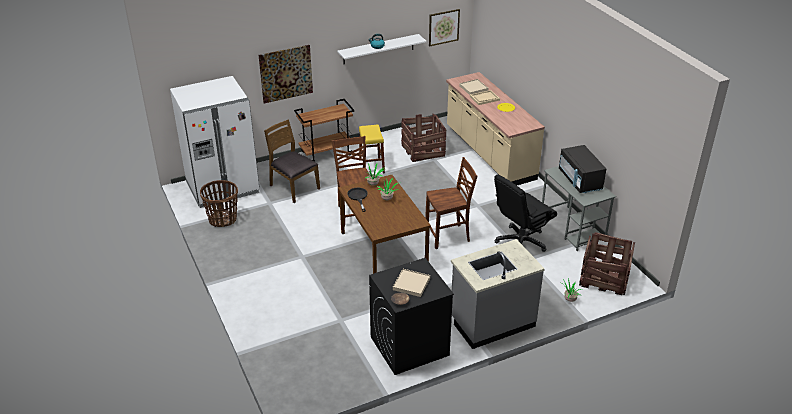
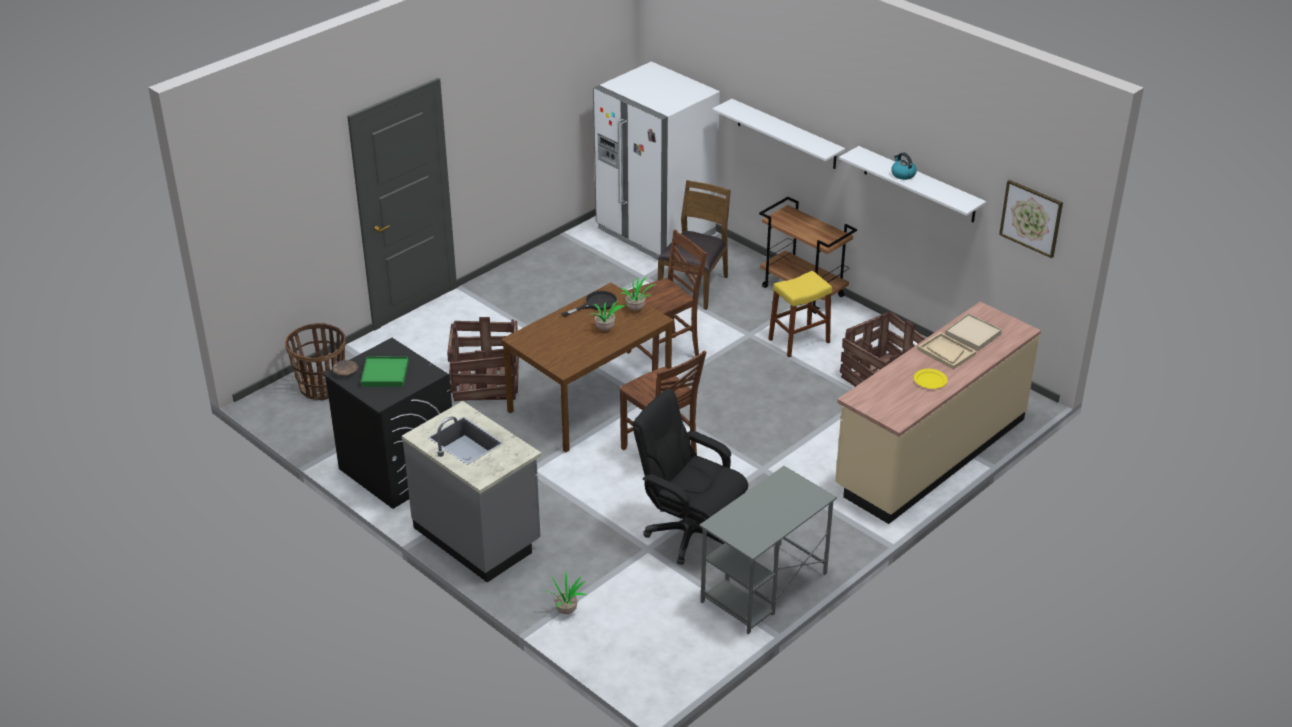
camera: 70 degrees right, 0 degrees up
basket [200,180,238,227] -> basket moved to [285,323,346,401]
picture [258,45,313,103] -> white shelf [712,99,845,169]
beige tray [393,269,430,297] -> green tray [361,357,409,387]
black microwave [559,145,606,193] -> none
crate [579,232,635,295] -> crate moved to [447,317,519,402]

